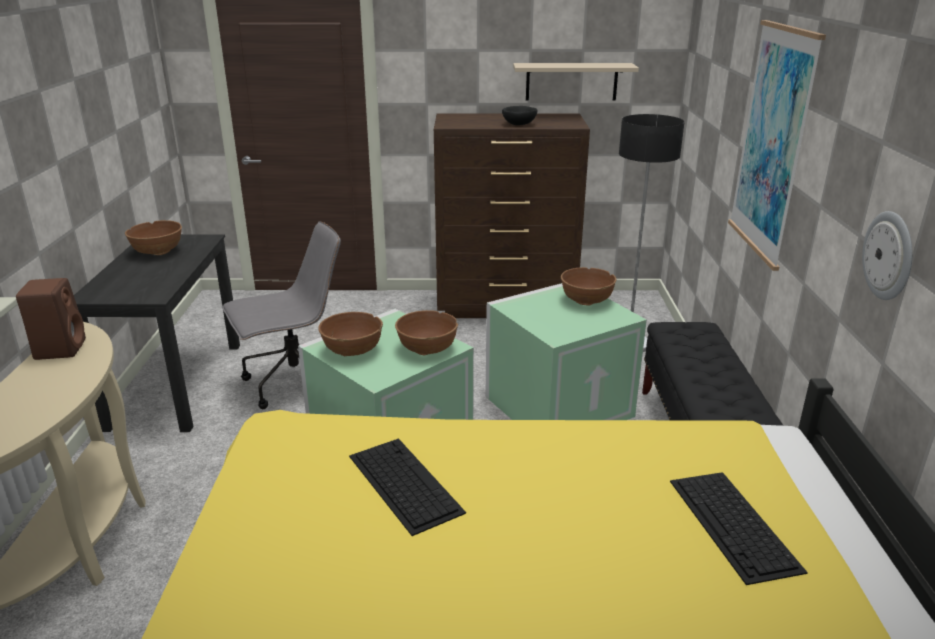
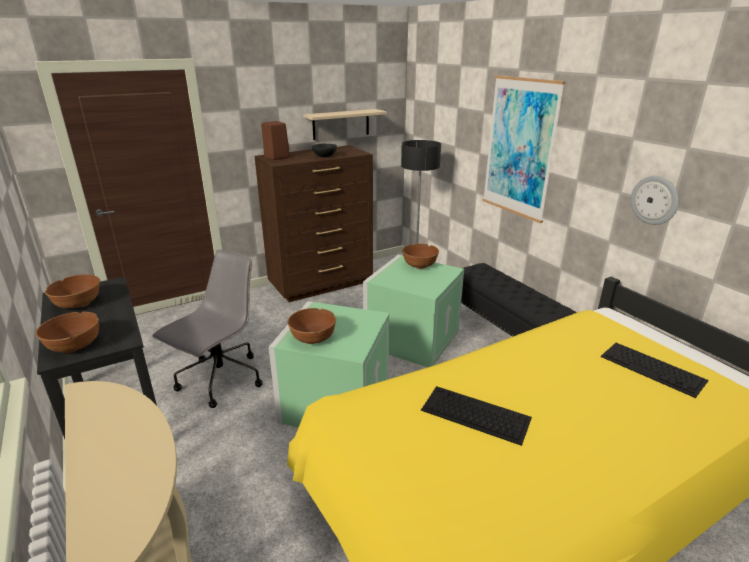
camera: 30 degrees left, 0 degrees up
brown speaker [16,278,86,360] -> brown speaker moved to [261,121,289,160]
brown bowl [395,310,458,355] -> brown bowl moved to [36,312,99,353]

